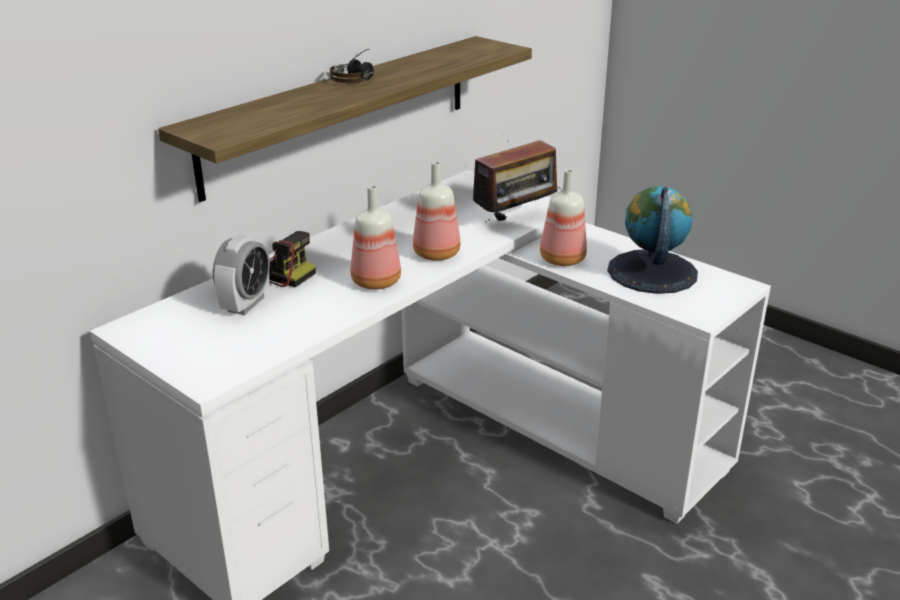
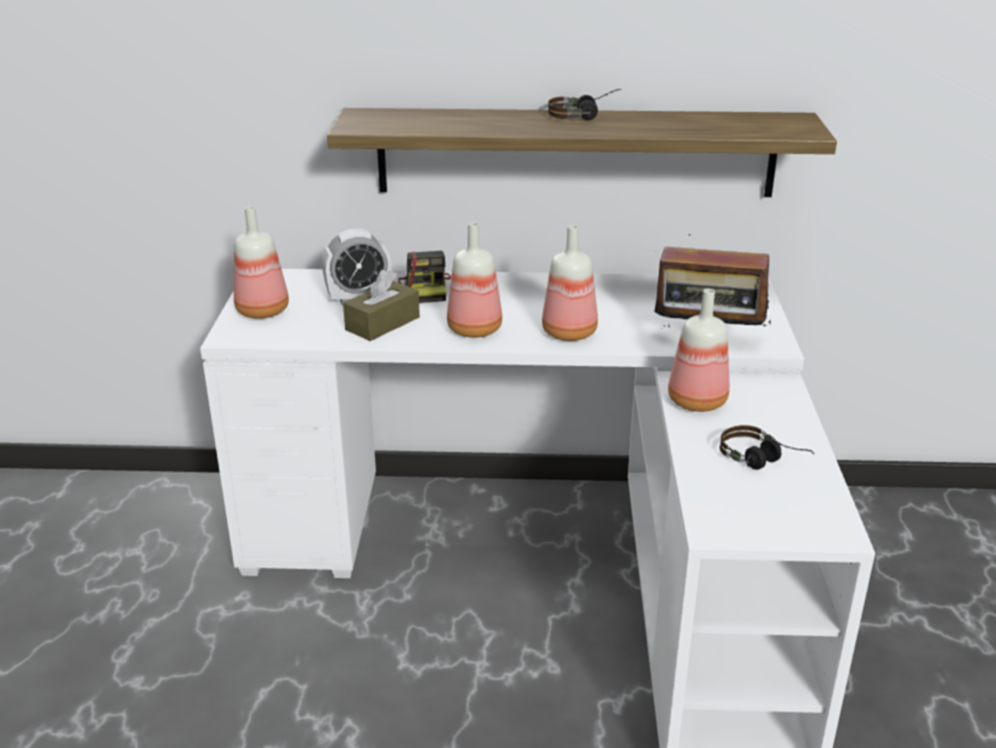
camera: 50 degrees right, 0 degrees up
globe [607,186,698,294] -> headphones [720,425,814,470]
none -> bottle [234,206,289,319]
none -> brown tissue box [343,270,420,341]

